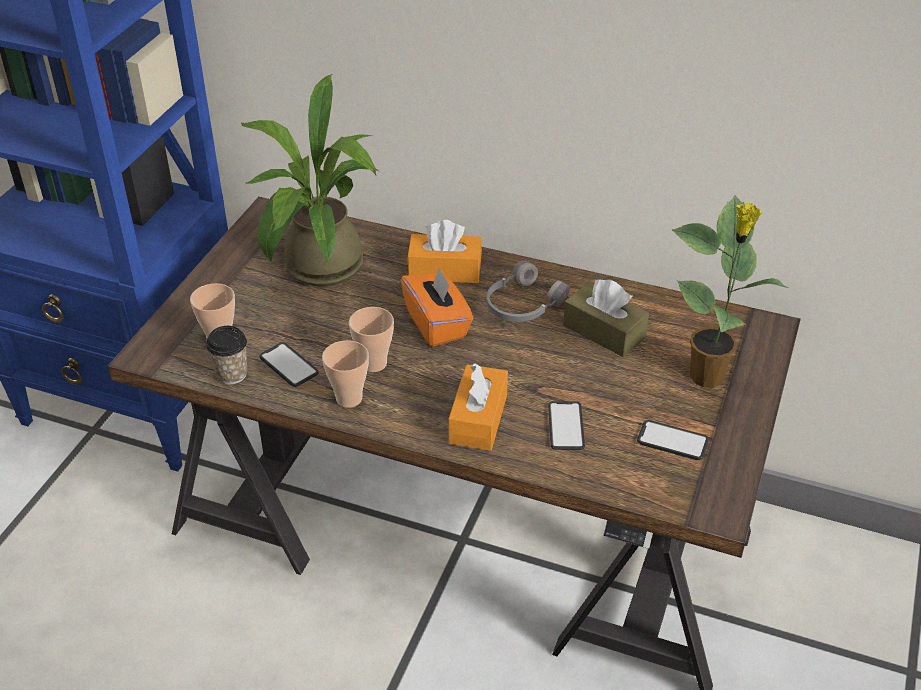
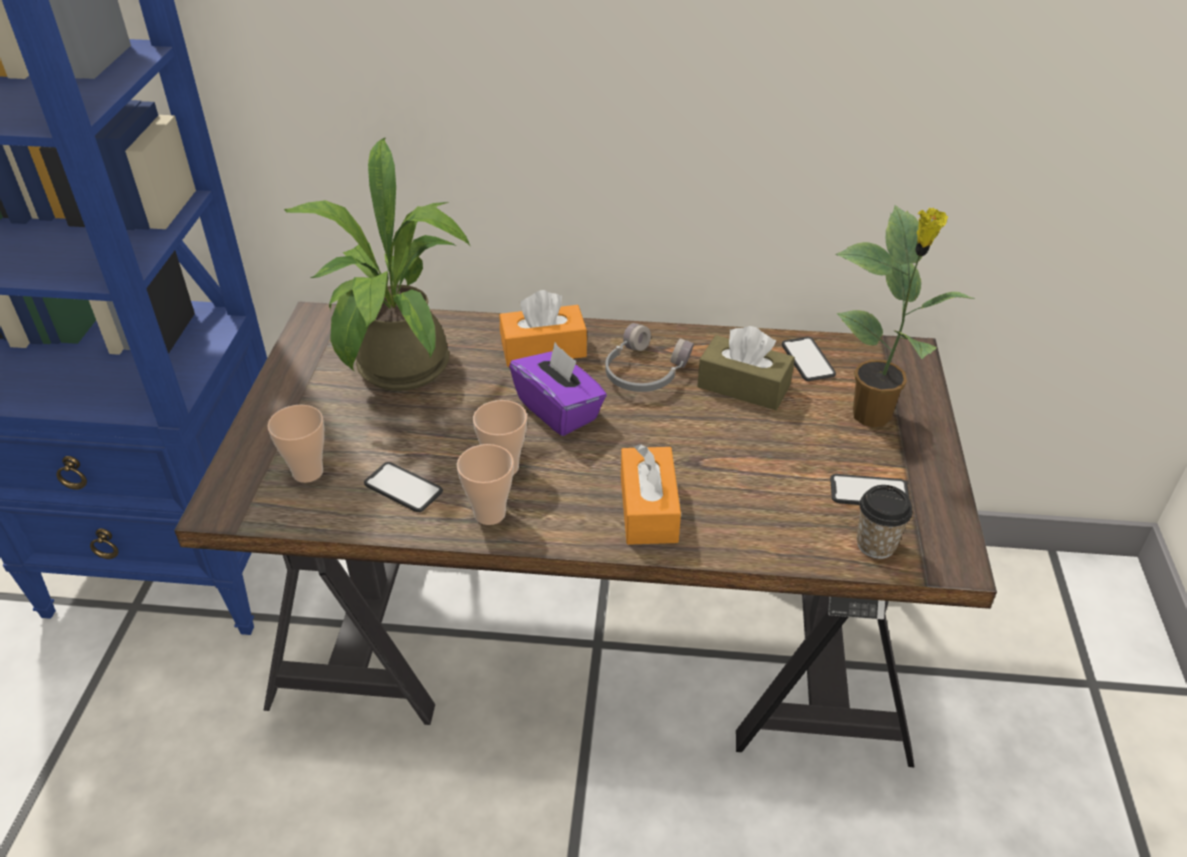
camera: 15 degrees left, 0 degrees up
cup [206,326,247,384] -> cup moved to [857,485,913,559]
orange tissue box [401,267,474,347] -> purple tissue box [509,342,607,436]
phone [548,401,585,450] -> phone moved to [782,337,836,381]

